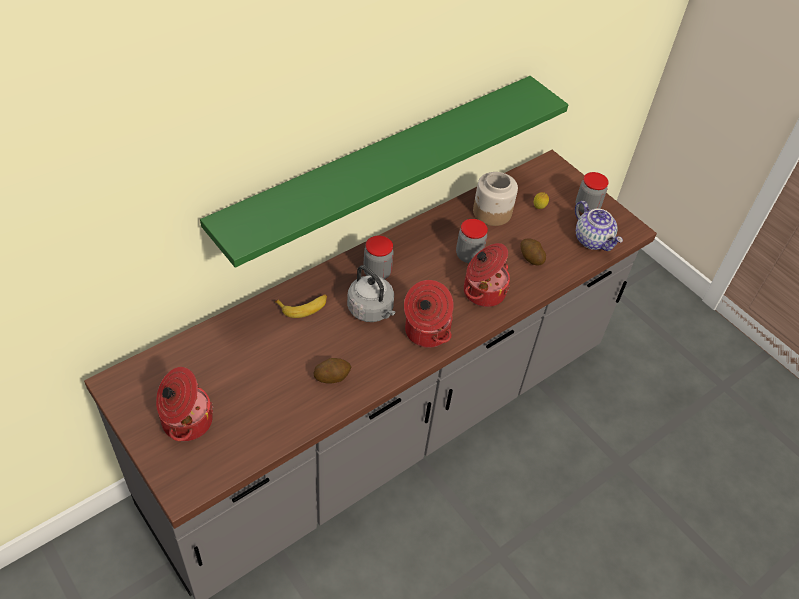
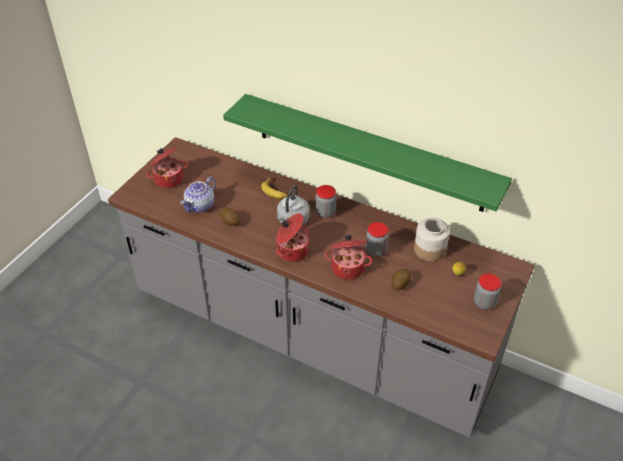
camera: 70 degrees right, 5 degrees down
teapot [575,201,623,251] -> teapot moved to [180,177,216,213]

